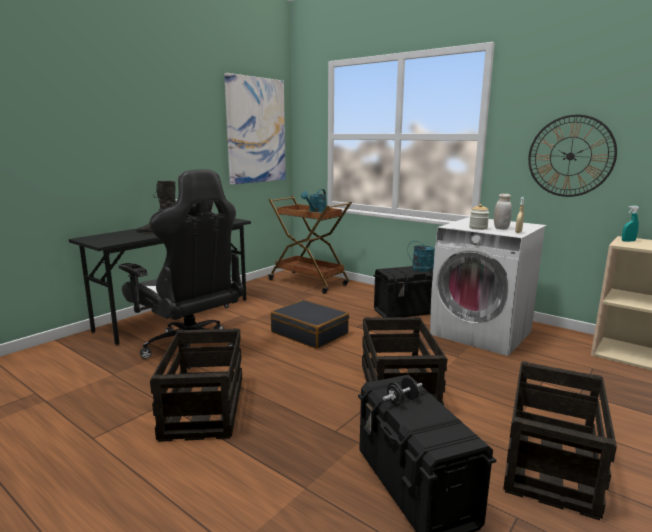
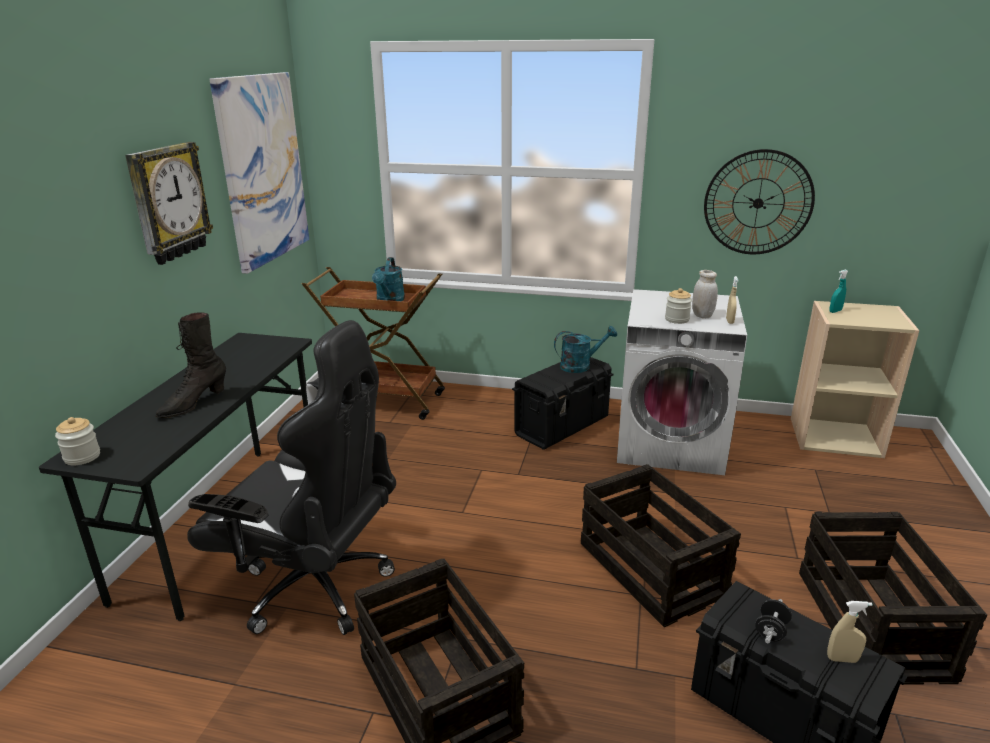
camera: 25 degrees left, 10 degrees up
black suitcase [270,300,349,349] -> none
none -> jar [55,417,100,465]
none -> wall clock [125,142,213,265]
none -> beige spray bottle [827,601,872,663]

